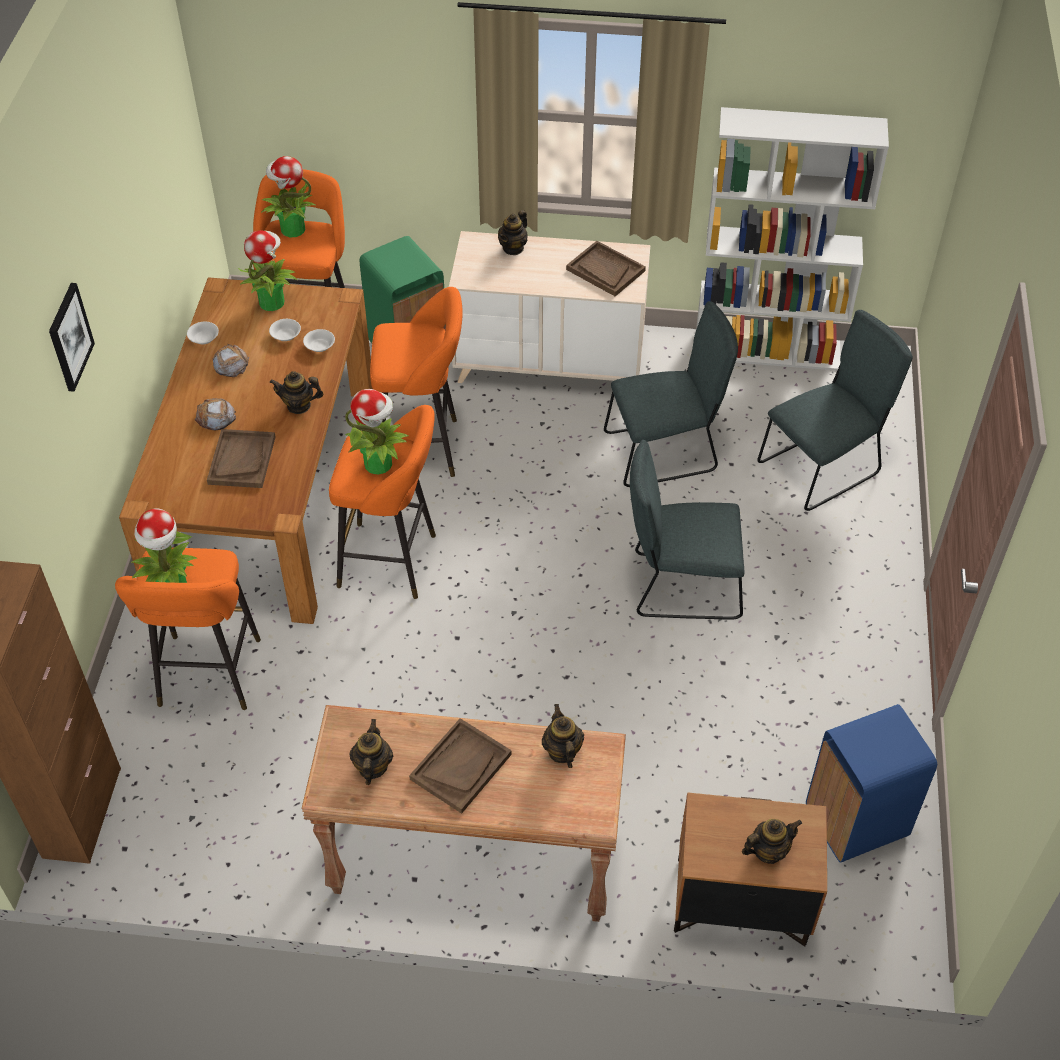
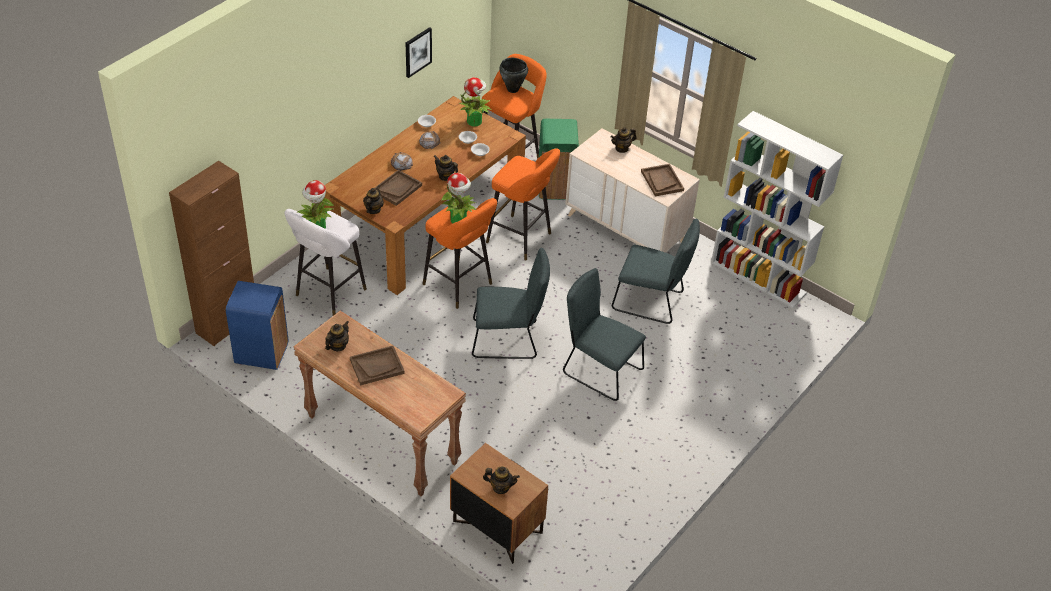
camera: 30 degrees right, 5 degrees down
picture [49,283,95,392] -> picture moved to [406,27,432,78]
orange stool [115,547,261,710] -> white stool [285,209,367,316]
potted plant [261,156,315,238] -> black cooking pot [499,58,528,93]
teapot [542,704,584,768] -> teapot moved to [363,185,384,214]
grey chair [757,310,913,511] -> grey chair moved to [472,248,550,359]
blue trash can [806,704,937,863] -> blue trash can moved to [226,281,288,370]

